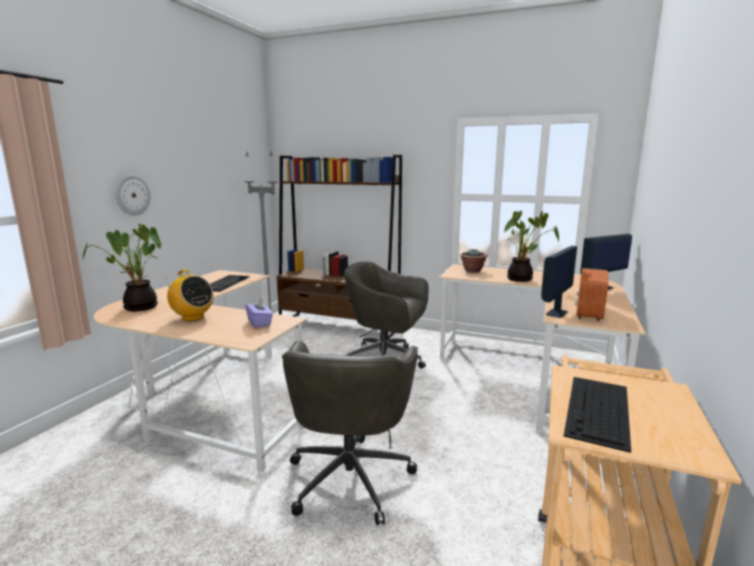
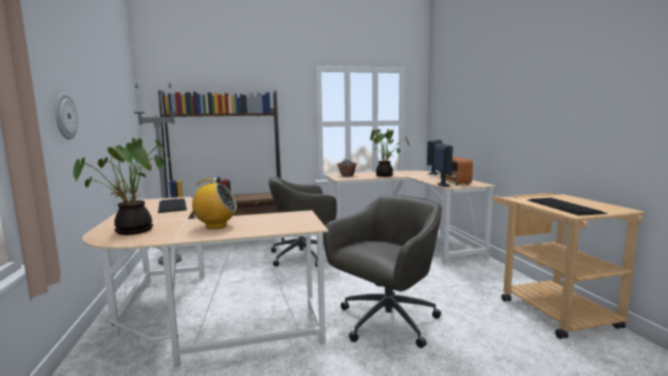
camera: 35 degrees left, 5 degrees down
purple tissue box [245,297,273,328] -> none
grey office chair [282,341,418,525] -> grey office chair turned 105 degrees counterclockwise [323,195,442,348]

